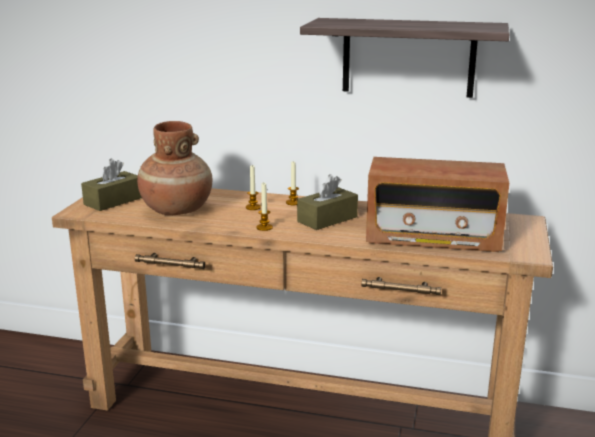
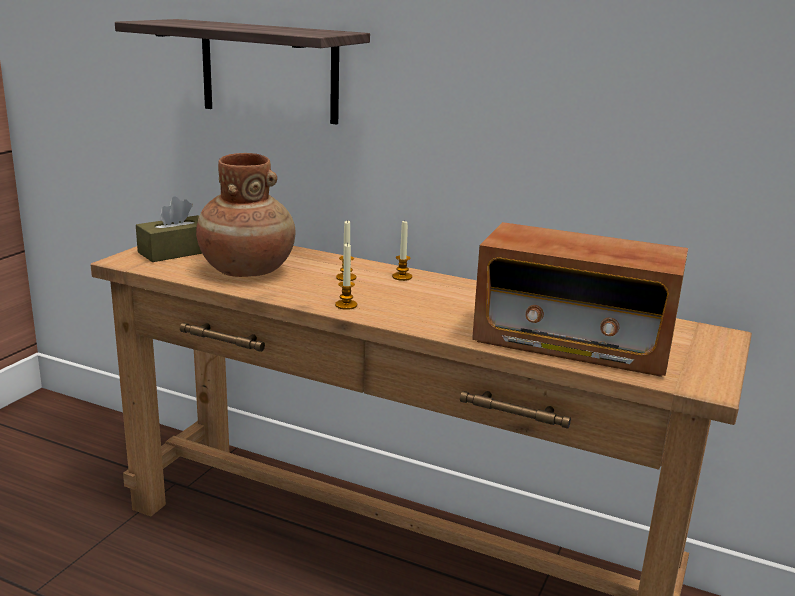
camera: 10 degrees right, 0 degrees up
brown tissue box [297,174,358,230] -> none
shelf [300,18,510,98] -> shelf moved to [115,19,370,125]

